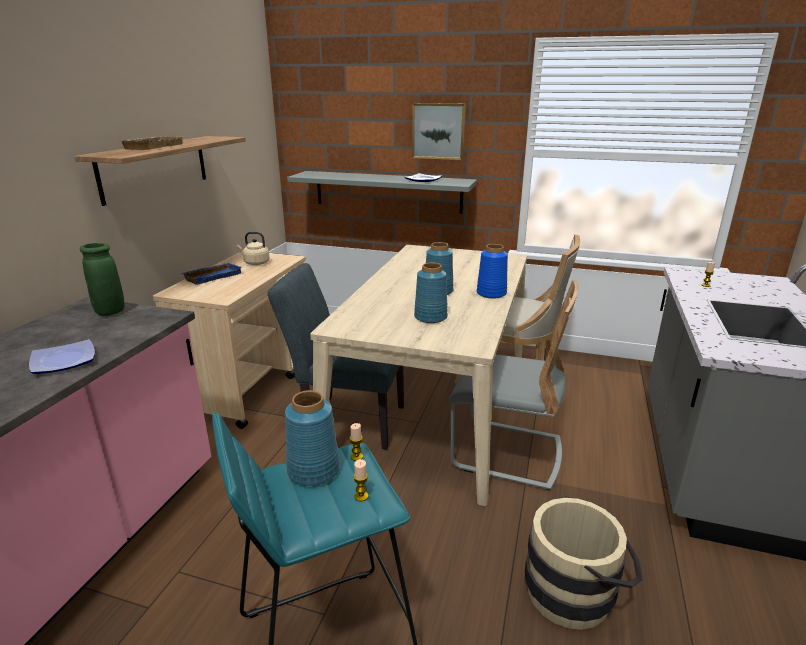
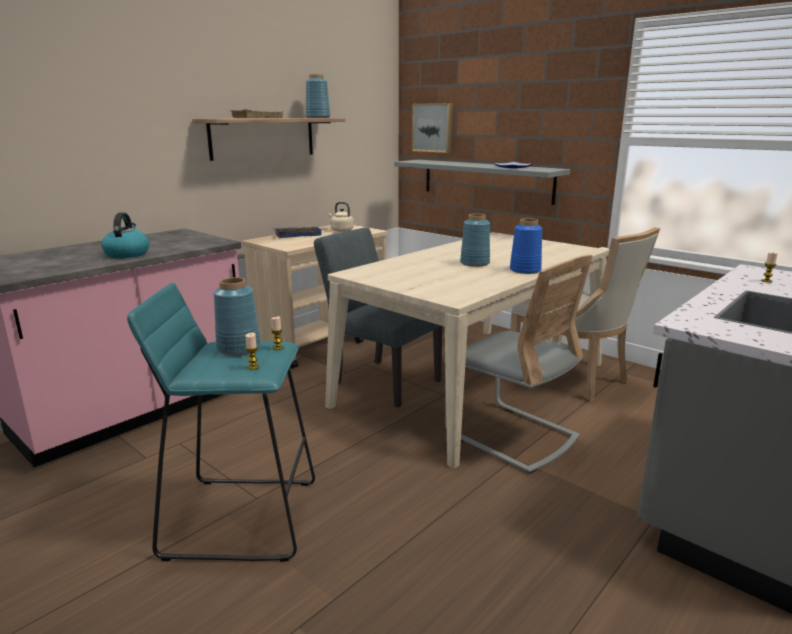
camera: 25 degrees right, 5 degrees down
plate [29,339,95,374] -> kettle [101,212,149,258]
green vase [80,243,124,316] -> none
picture [412,103,466,160] -> picture moved to [412,103,453,153]
blue vase [414,262,448,323] -> blue vase moved to [306,74,330,118]
beige bucket [525,496,642,630] -> none

